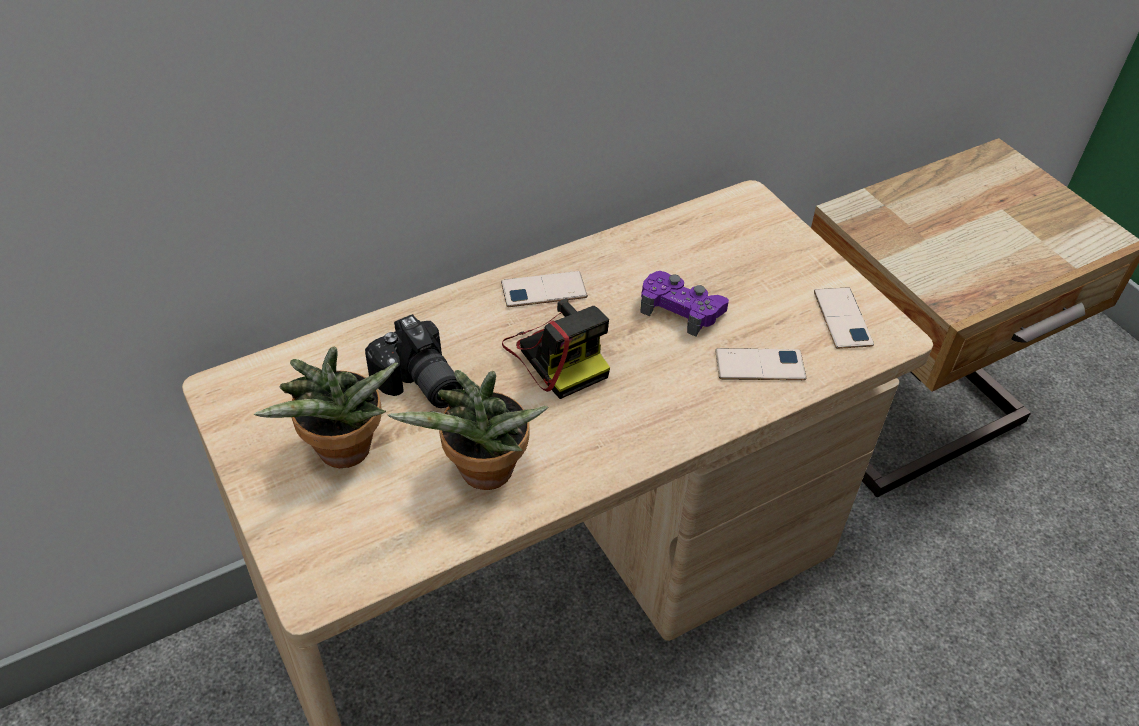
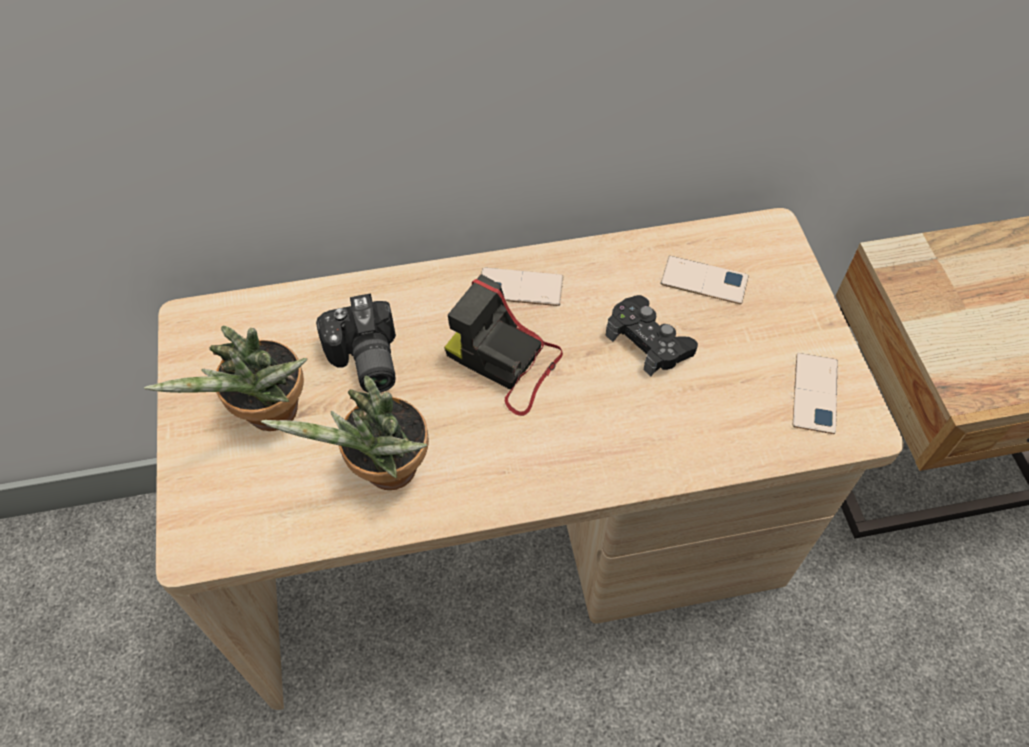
camera: 20 degrees right, 10 degrees up
camera [502,298,610,399] -> camera turned 135 degrees clockwise [444,274,563,416]
purple game controller [640,271,729,337] -> black game controller [606,295,698,376]
phone [715,348,806,380] -> phone moved to [660,256,749,304]

